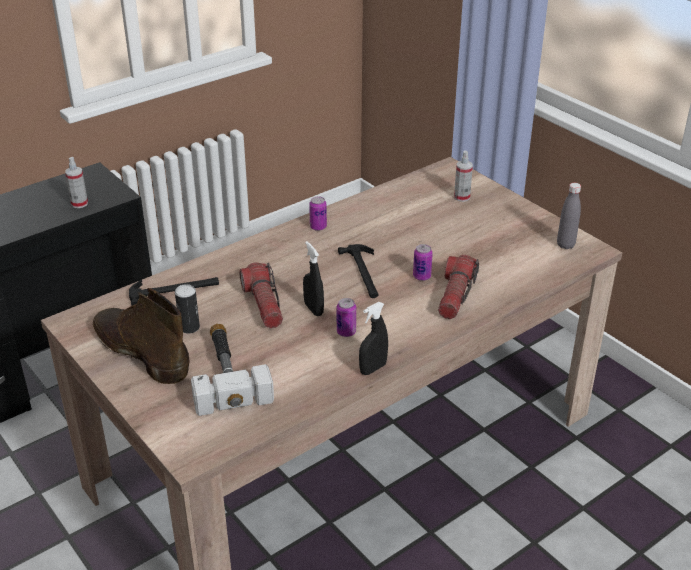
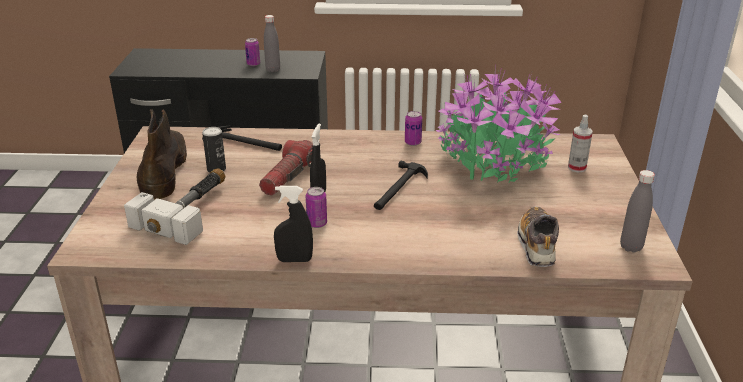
camera: 40 degrees right, 5 degrees down
spray bottle [65,157,88,208] -> grey bottle [264,15,280,72]
can [413,244,433,281] -> can moved to [245,38,260,66]
flashlight [438,255,479,319] -> none
none -> potted plant [436,65,562,184]
none -> shoe [517,206,559,267]

